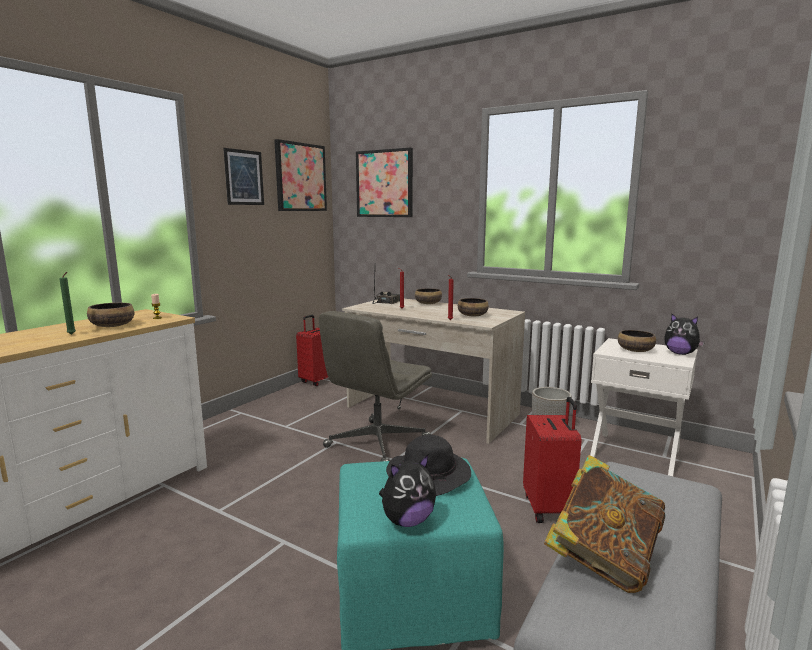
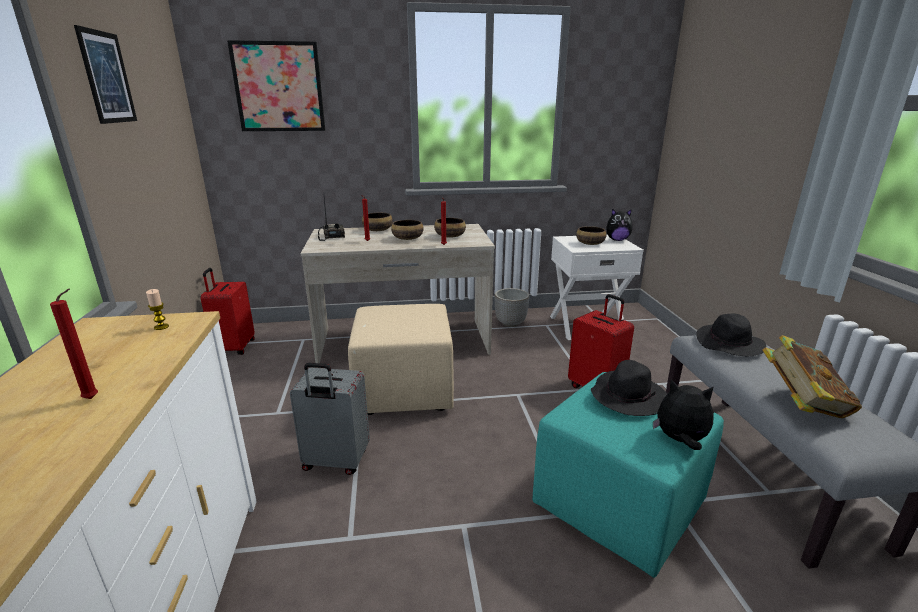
camera: 40 degrees left, 10 degrees up
green candle [59,272,76,334] -> red candle [50,289,98,399]
bowl [87,303,135,327] -> bowl moved to [391,220,424,240]
picture [274,139,327,211] -> none
grey office chair [319,311,432,461] -> beige ottoman [348,304,454,415]
plush toy [379,455,436,527] -> plush toy turned 90 degrees counterclockwise [653,380,714,450]
none -> grey suitcase [290,363,370,475]
none -> black hat [696,313,766,356]

